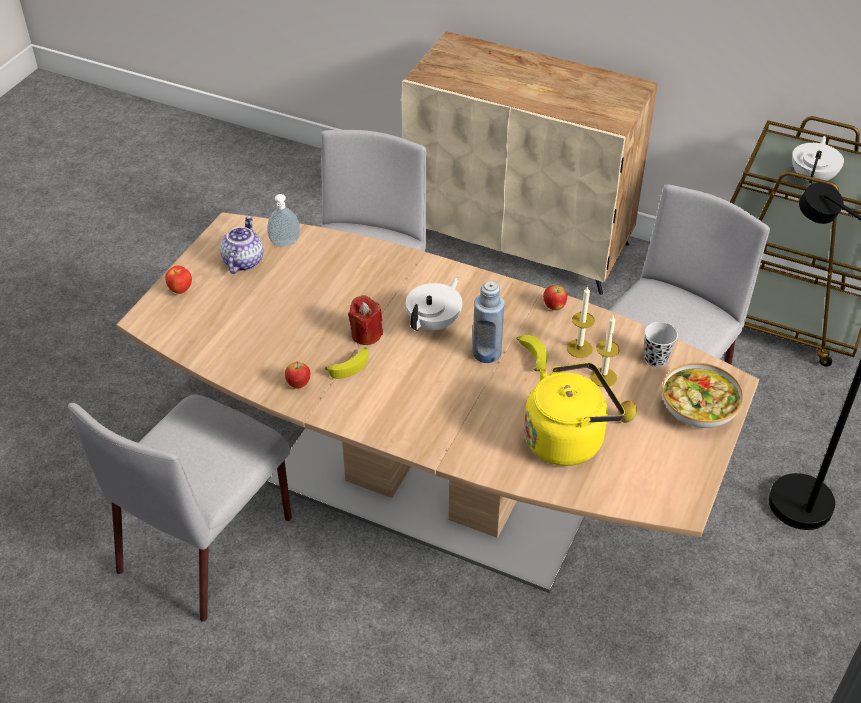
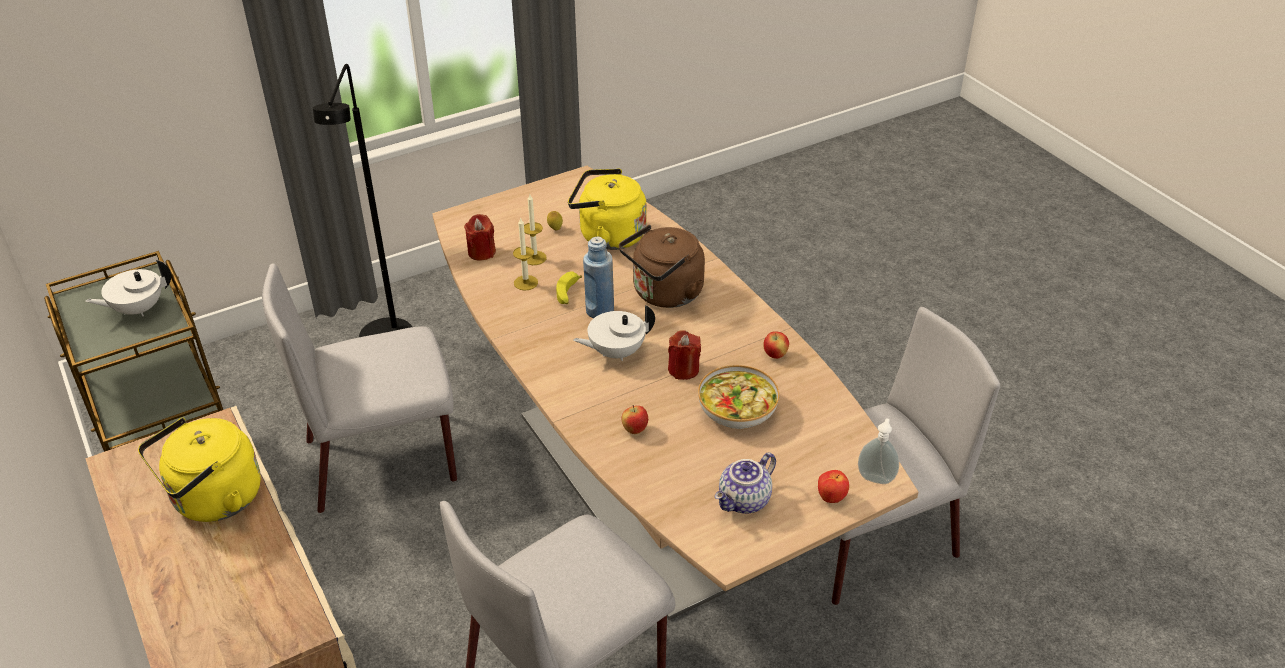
camera: 145 degrees left, 5 degrees down
soap dispenser [267,194,300,247] -> soap dispenser moved to [858,418,899,484]
banana [325,347,369,379] -> none
apple [543,285,567,310] -> apple moved to [621,405,648,434]
black cup [644,322,678,367] -> red candle [464,214,496,261]
bowl [662,363,743,428] -> bowl moved to [698,365,779,429]
none -> yellow kettle [138,418,261,522]
none -> brown kettle [619,225,705,308]

